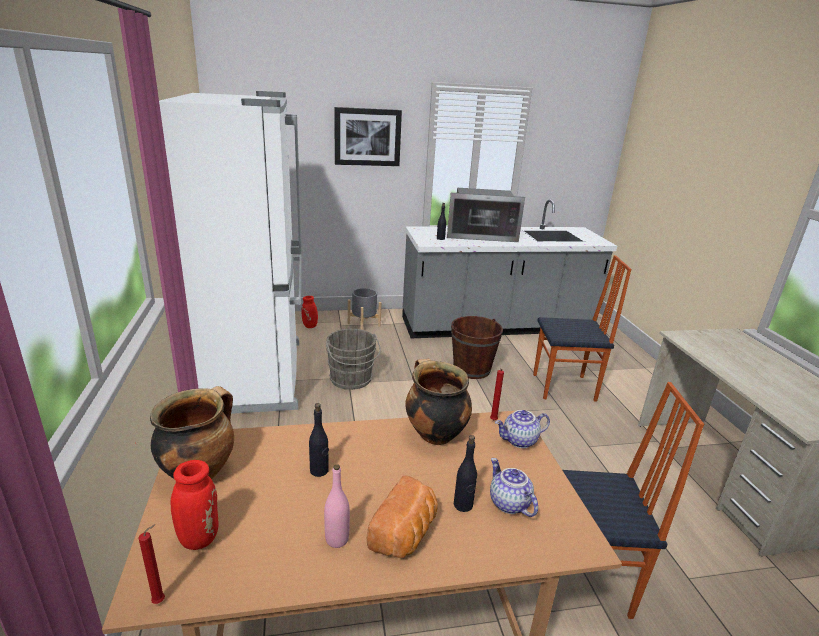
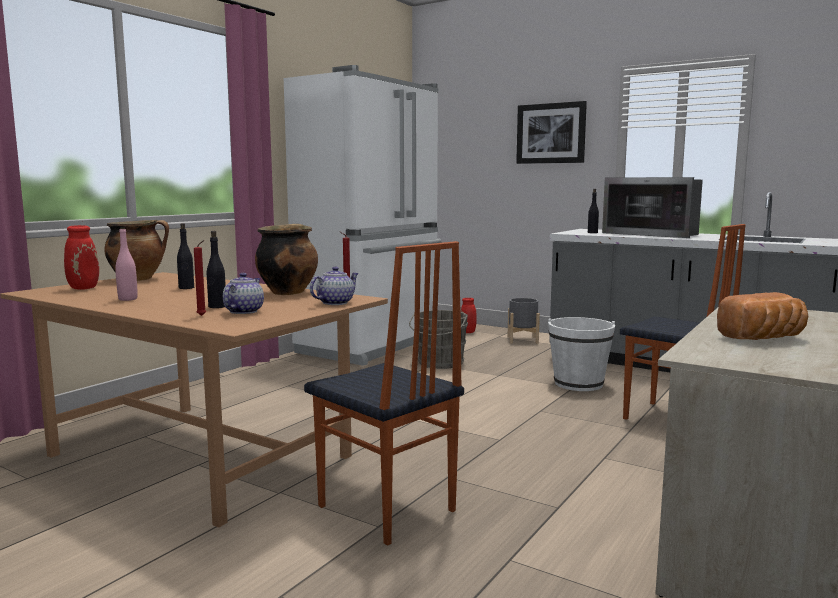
camera: 45 degrees right, 15 degrees down
red candle [139,524,165,604] -> red candle moved to [194,240,206,316]
bread [367,475,438,558] -> bread moved to [717,292,808,340]
brown bucket [451,316,503,379] -> white bucket [548,317,615,391]
teapot [495,410,550,448] -> teapot turned 105 degrees clockwise [310,267,359,305]

